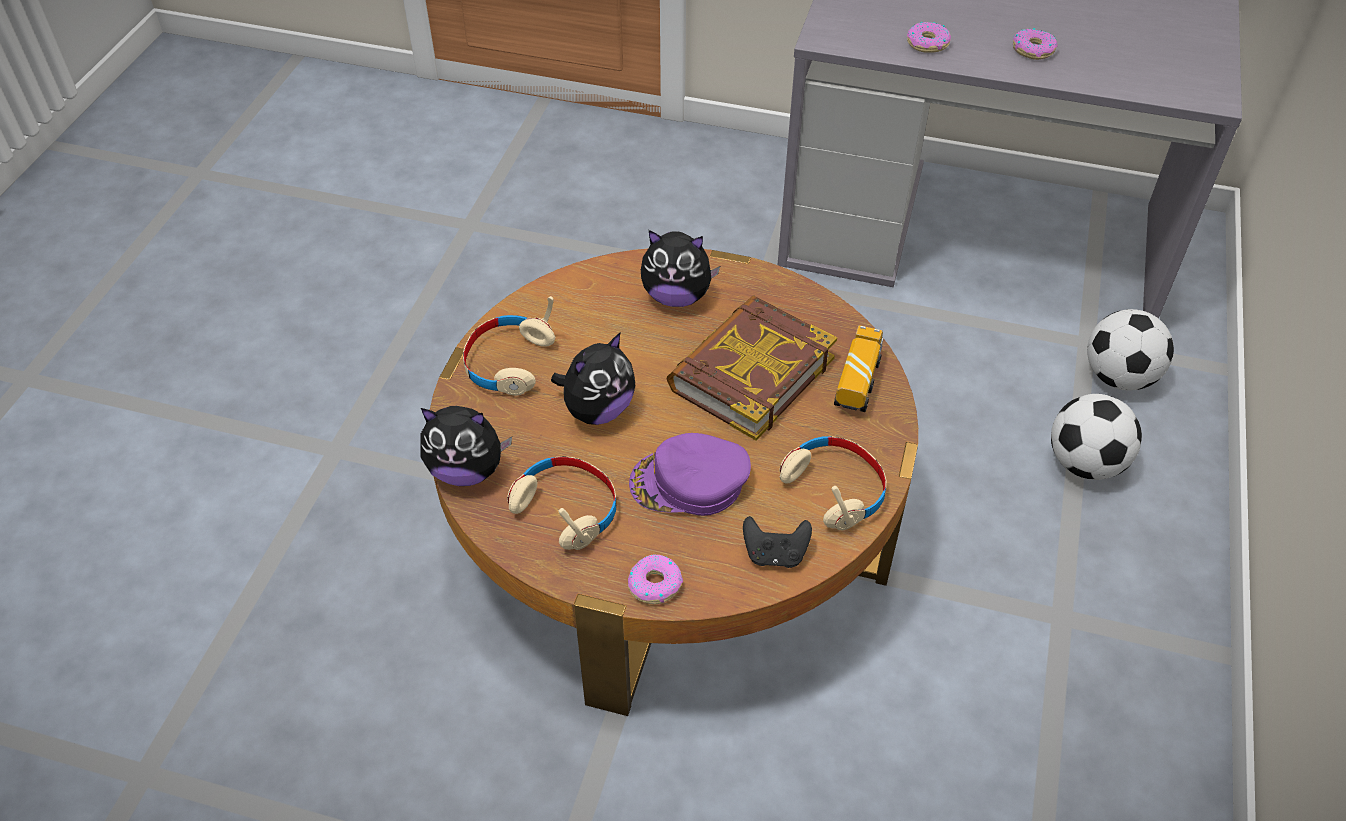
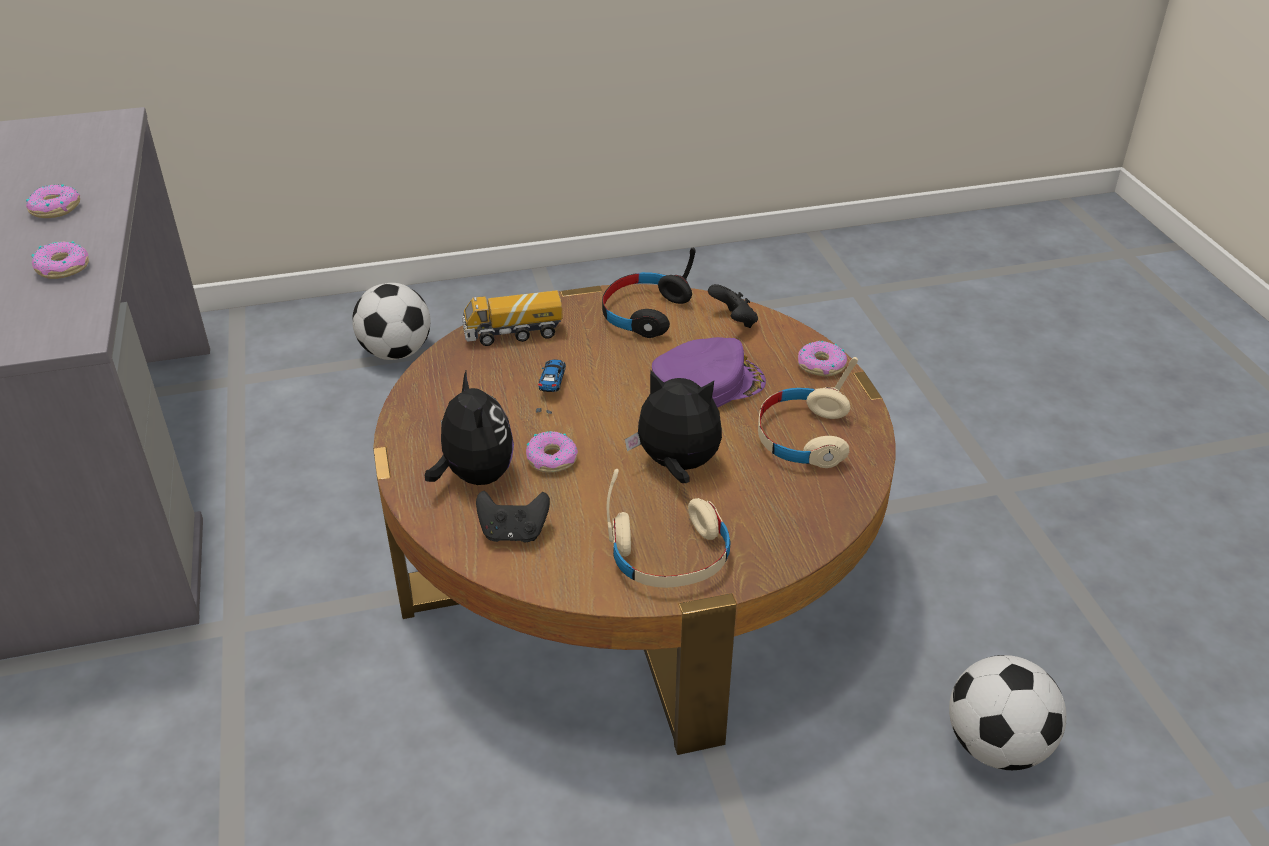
camera: 120 degrees left, 10 degrees down
plush toy [420,406,512,486] -> none
purple cap [629,433,751,516] -> purple cap turned 75 degrees counterclockwise [652,337,766,408]
book [666,295,837,441] -> toy car [536,360,566,414]
beige headphones [779,436,886,530] -> black headphones [602,248,696,338]
football [1087,309,1174,391] -> football moved to [949,655,1067,770]
none -> black game controller [476,491,550,542]
none -> donut [526,431,578,473]

